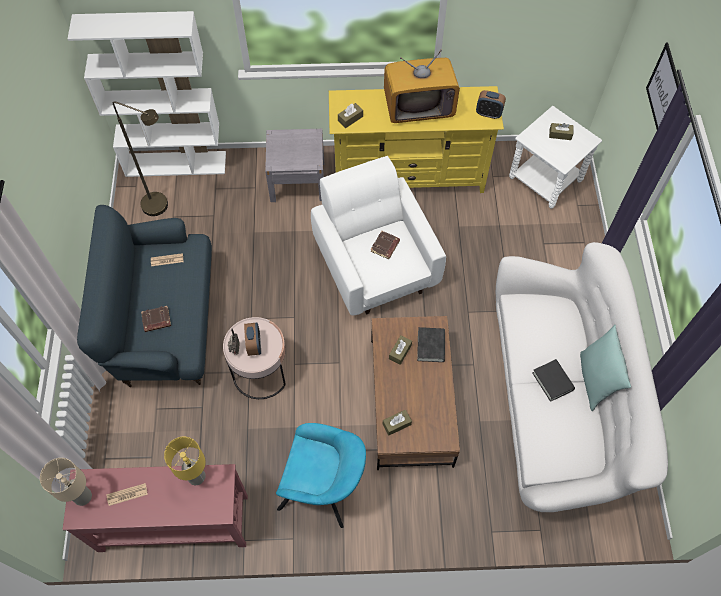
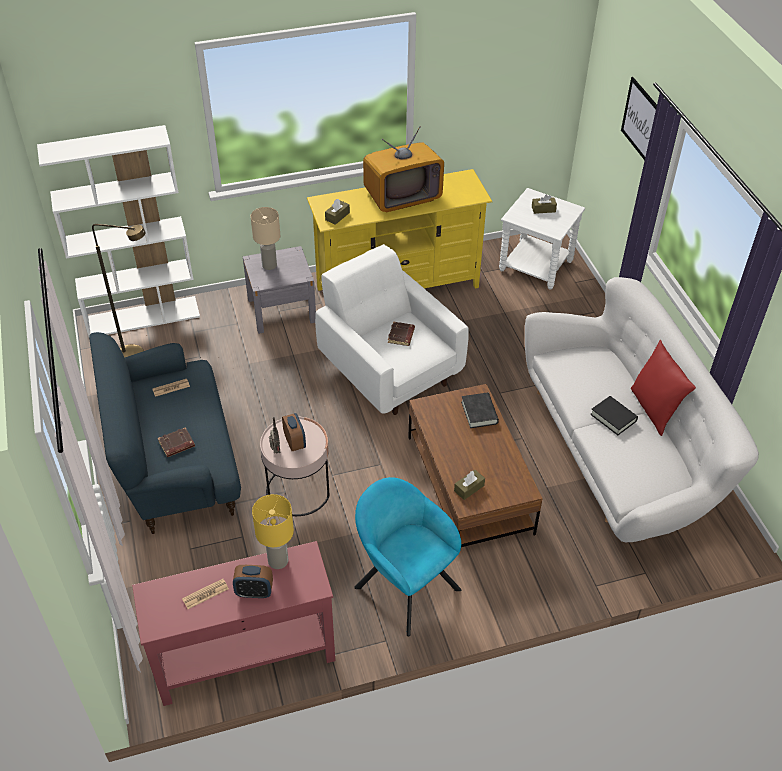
camera: 15 degrees left, 15 degrees down
beige table lamp [40,458,92,506] -> beige table lamp moved to [251,207,280,270]
turquoise armchair [276,423,366,528] -> turquoise armchair turned 135 degrees counterclockwise [354,477,461,637]
brown tissue box [389,335,412,365] -> none
alarm clock [476,90,506,119] -> alarm clock moved to [233,565,273,598]
turquoise pillow [580,325,631,411] -> red pillow [631,340,696,436]

